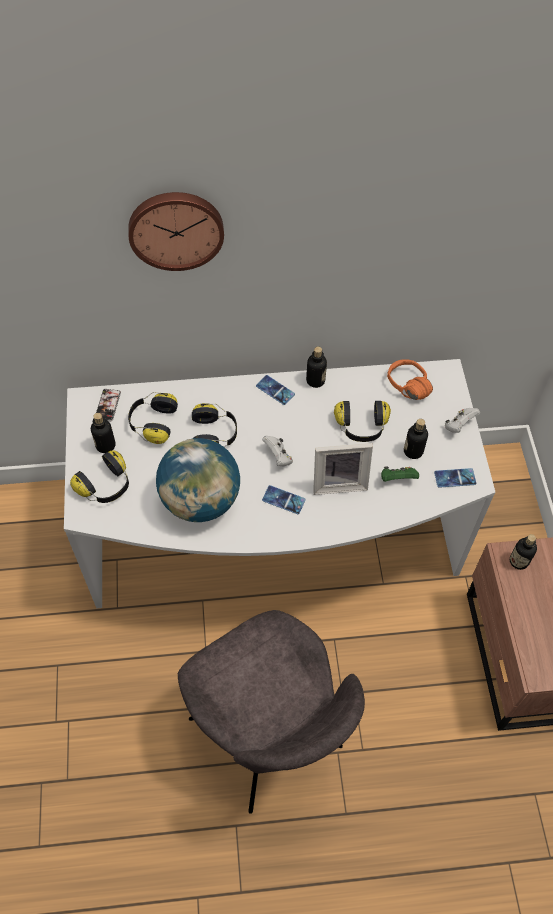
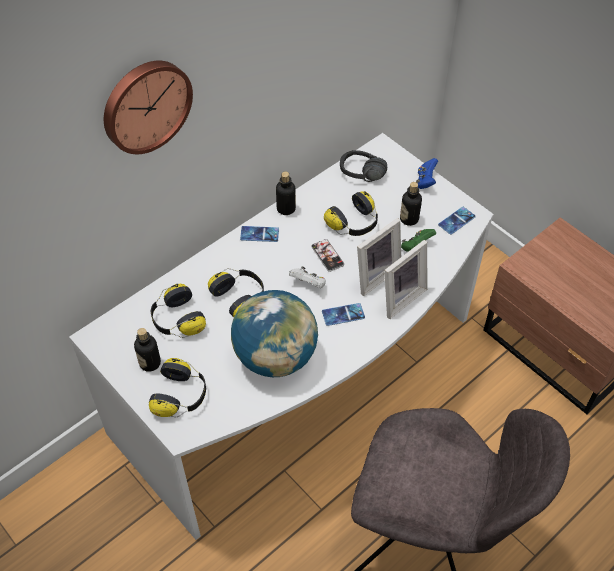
camera: 35 degrees left, 5 degrees down
phone [96,389,121,421] -> phone moved to [311,239,345,272]
orange headphones [387,359,433,400] -> black headphones [340,150,387,182]
white game controller [445,408,480,433] -> blue game controller [416,158,438,189]
bottle [510,534,537,570] -> none
none -> picture frame [384,240,427,319]

